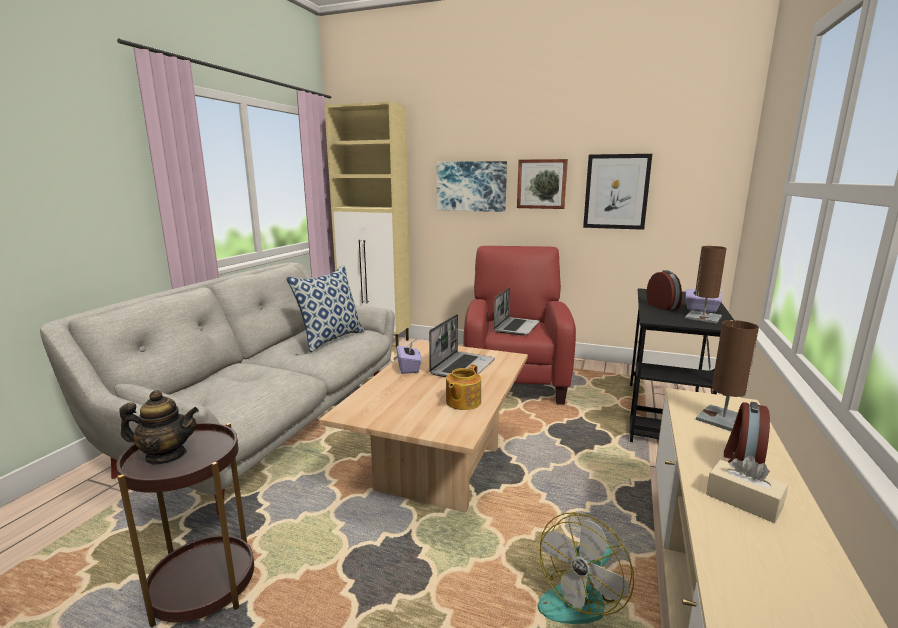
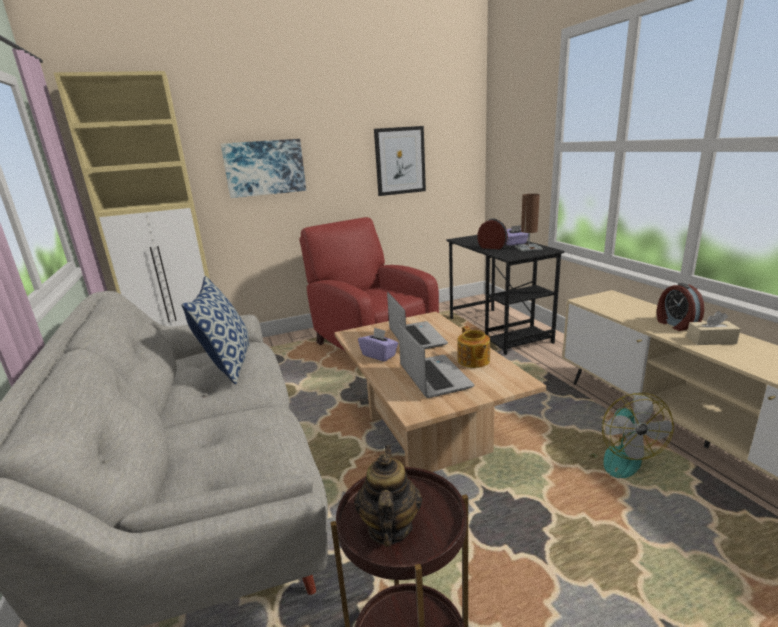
camera: 40 degrees left, 5 degrees up
teapot [120,390,199,464] -> teapot turned 45 degrees counterclockwise [354,446,423,547]
laptop [494,287,540,335] -> laptop moved to [398,322,474,398]
picture [517,159,568,209] -> none
brown table lamp [696,320,759,432] -> none

